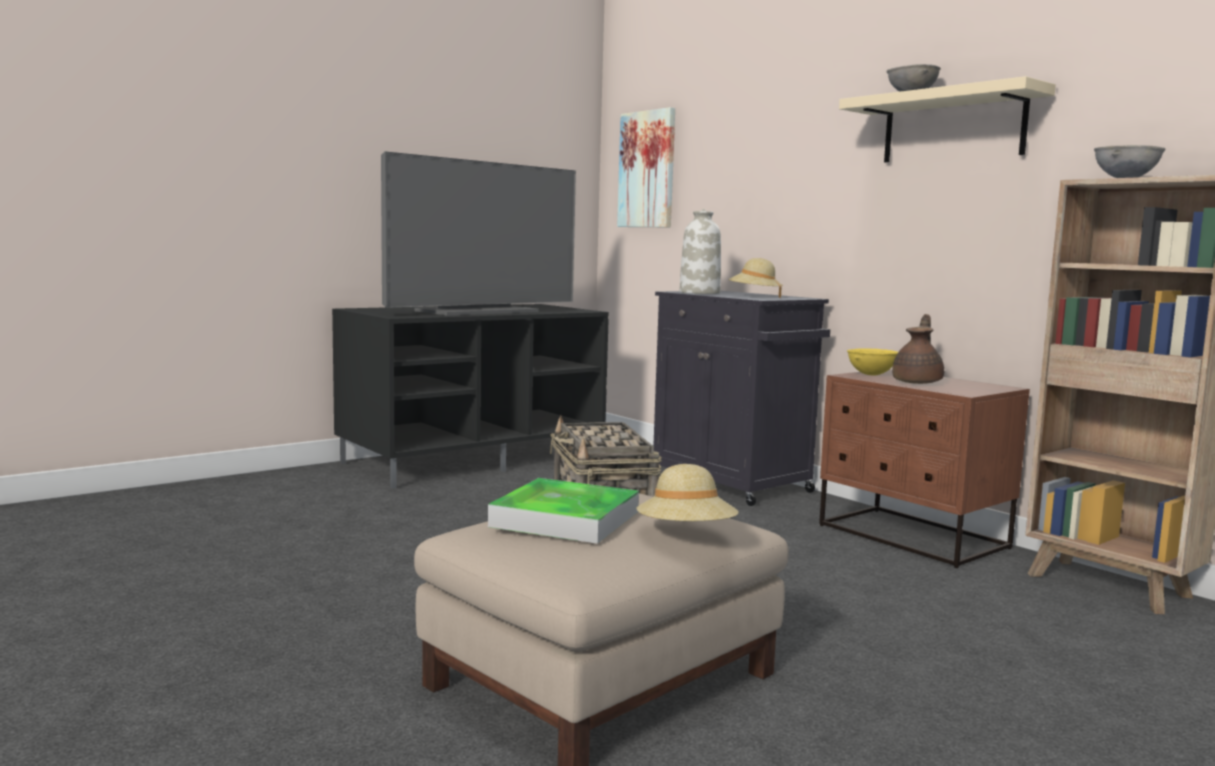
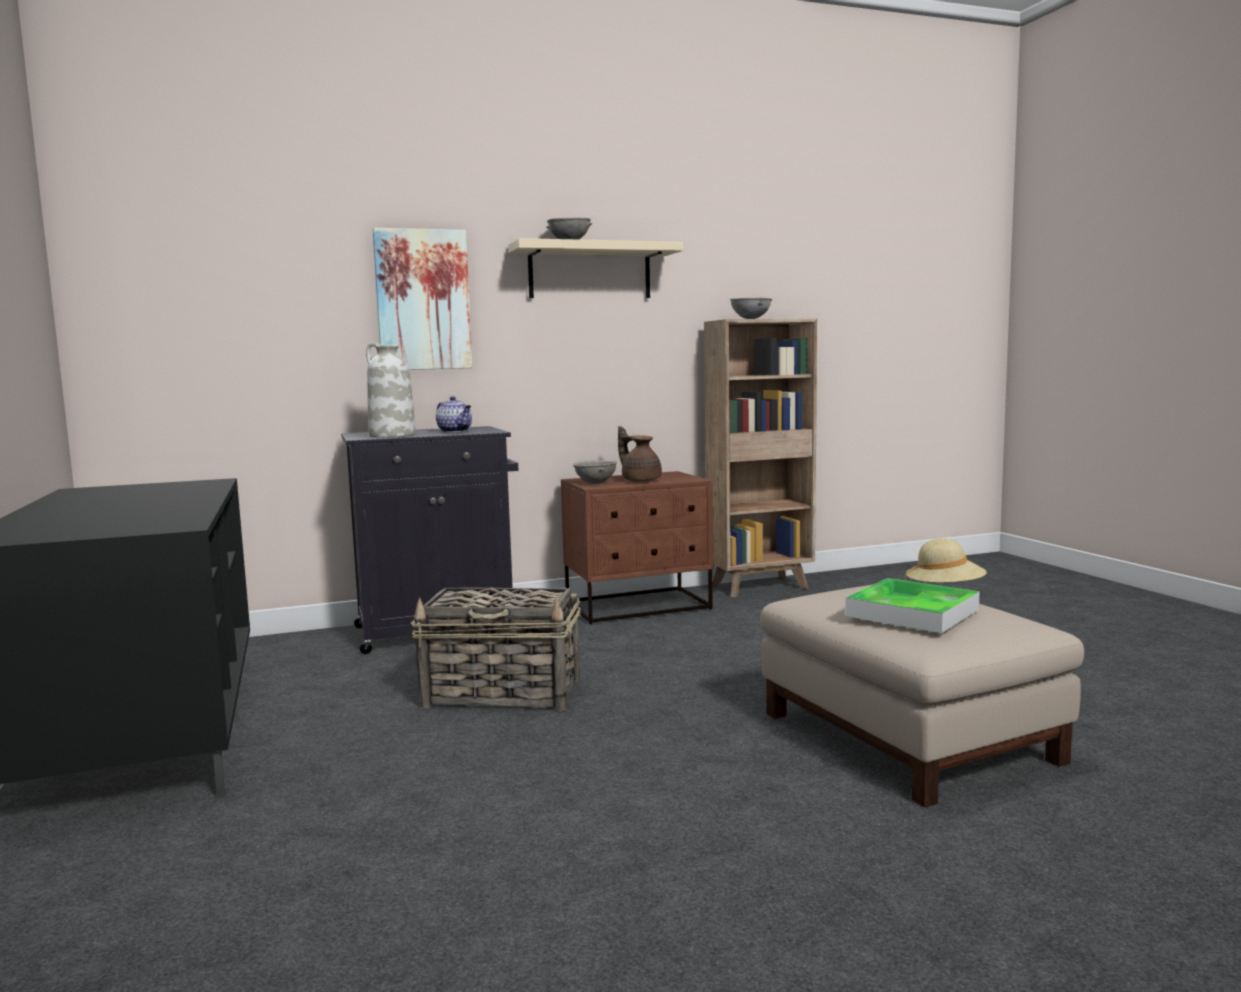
camera: 70 degrees left, 0 degrees up
television [381,152,576,316] -> none
picture [617,107,675,227] -> picture moved to [372,228,473,370]
beige hat [728,258,783,298] -> teapot [436,396,472,432]
yellow bowl [847,348,898,375] -> grey bowl [573,460,617,484]

